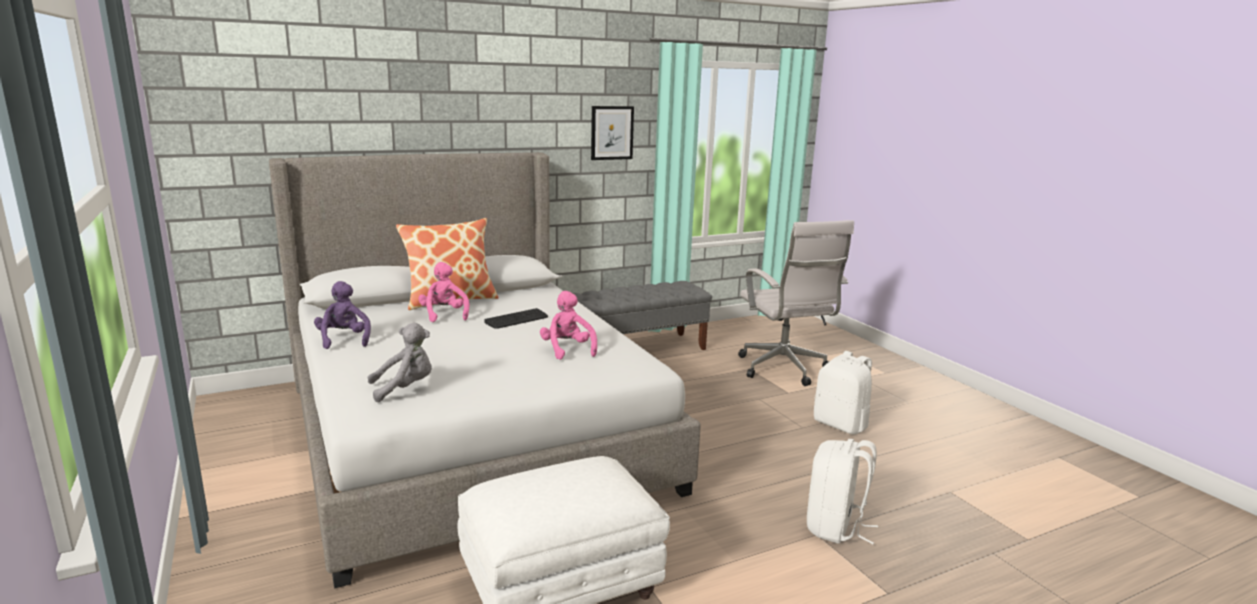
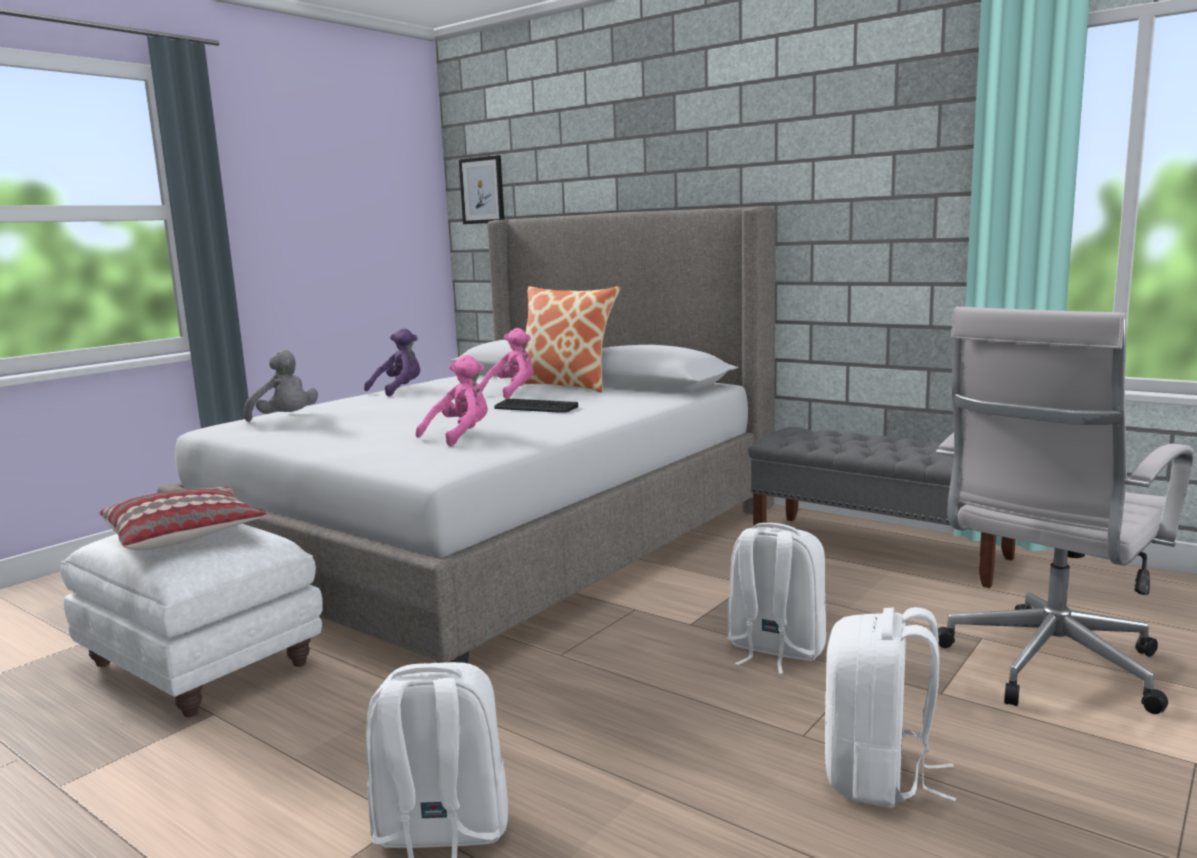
camera: 65 degrees right, 5 degrees down
picture [591,106,634,160] -> picture moved to [459,155,504,224]
none -> pillow [99,486,267,550]
none -> white backpack [727,523,826,674]

